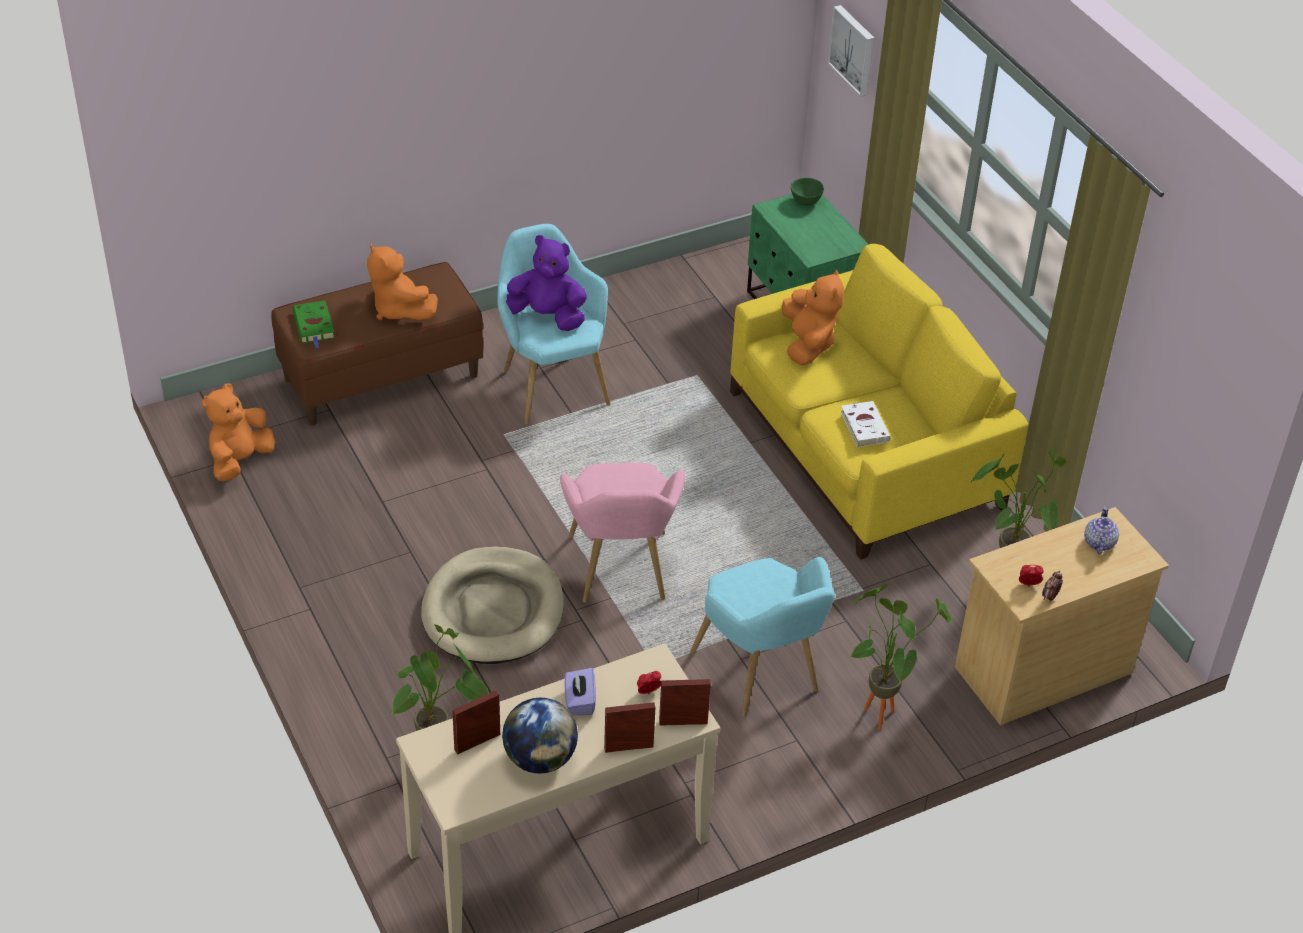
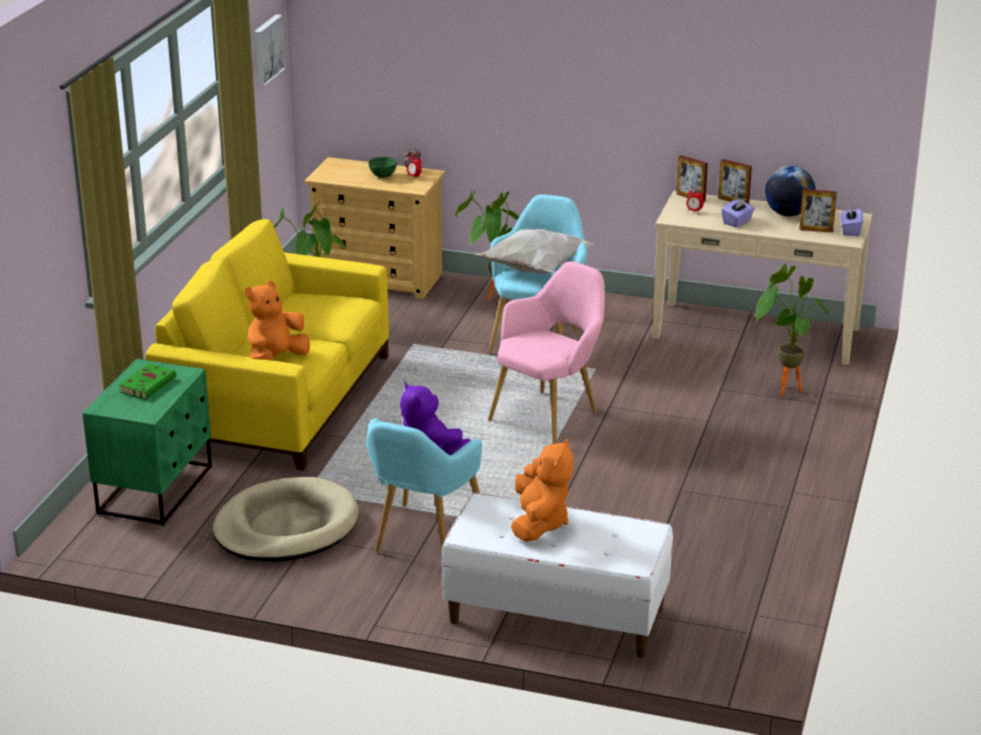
camera: 135 degrees left, 15 degrees down
orange plush toy [202,383,275,482] -> none
brown bench [271,262,483,425] -> white bench [442,493,673,658]
green book [292,301,335,349] -> green book moved to [119,363,176,399]
beige dog bed [421,546,564,664] -> beige dog bed moved to [213,477,359,562]
green bowl [791,178,824,206] -> green bowl moved to [368,157,397,178]
picture [828,5,874,97] -> picture moved to [254,14,285,87]
white book [840,401,891,447] -> none
teapot [1084,507,1119,554] -> none
none -> white pillow [475,229,594,274]
none -> purple tissue box [841,206,863,236]

